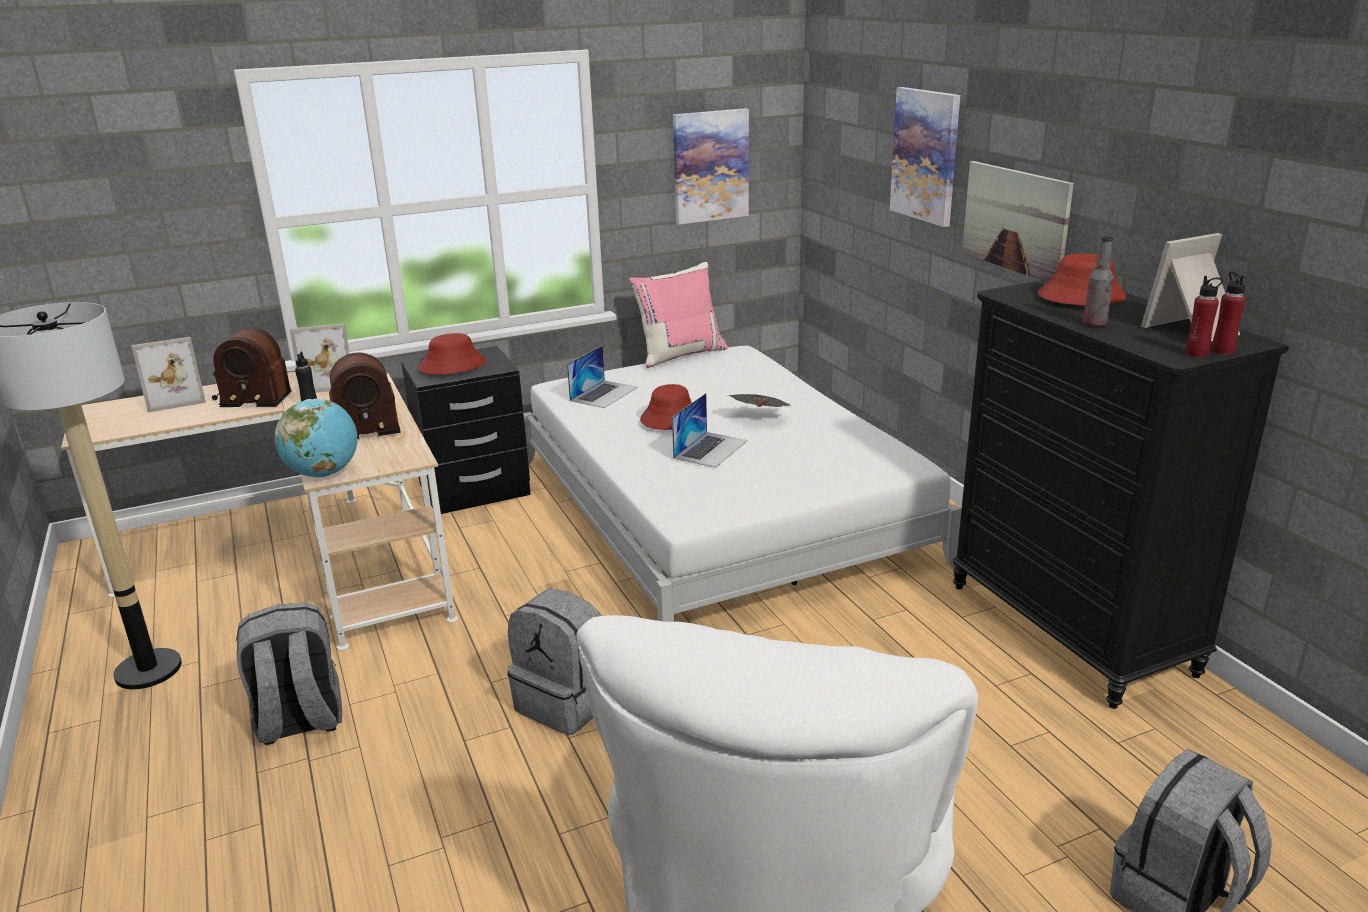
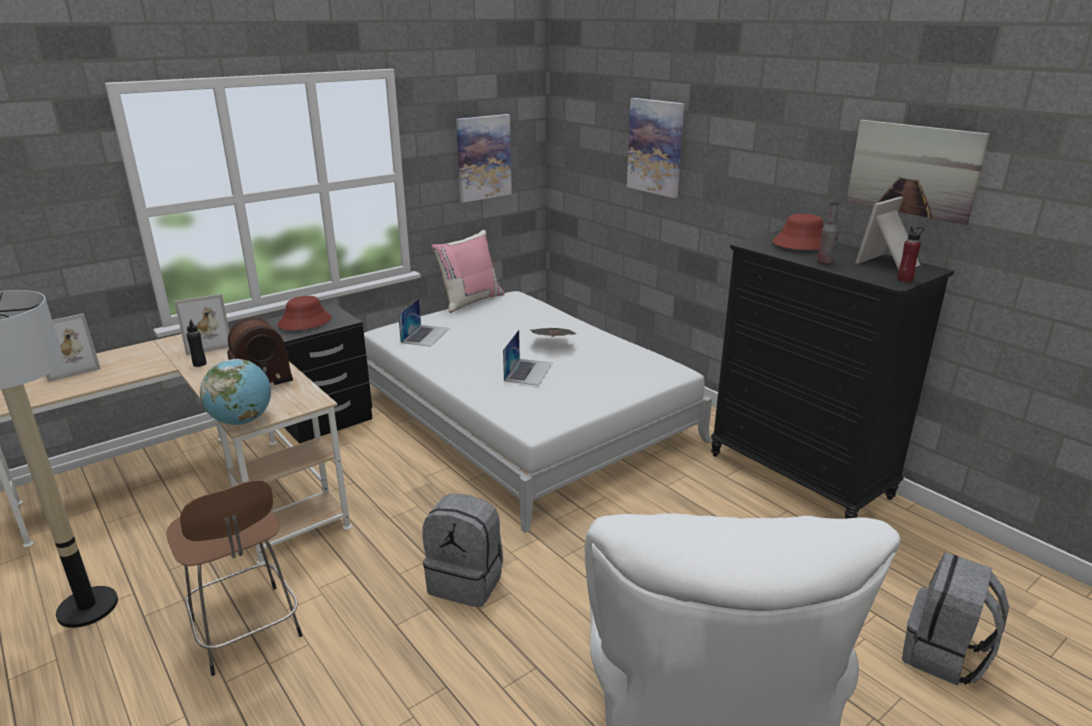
camera: 15 degrees left, 0 degrees up
radio [212,327,292,407] -> none
grey backpack [236,603,342,745] -> brown stool [166,480,303,676]
red hat [640,384,692,430] -> none
picture [962,161,1074,280] -> picture moved to [847,120,990,225]
red bottle [1211,272,1246,355] -> none

